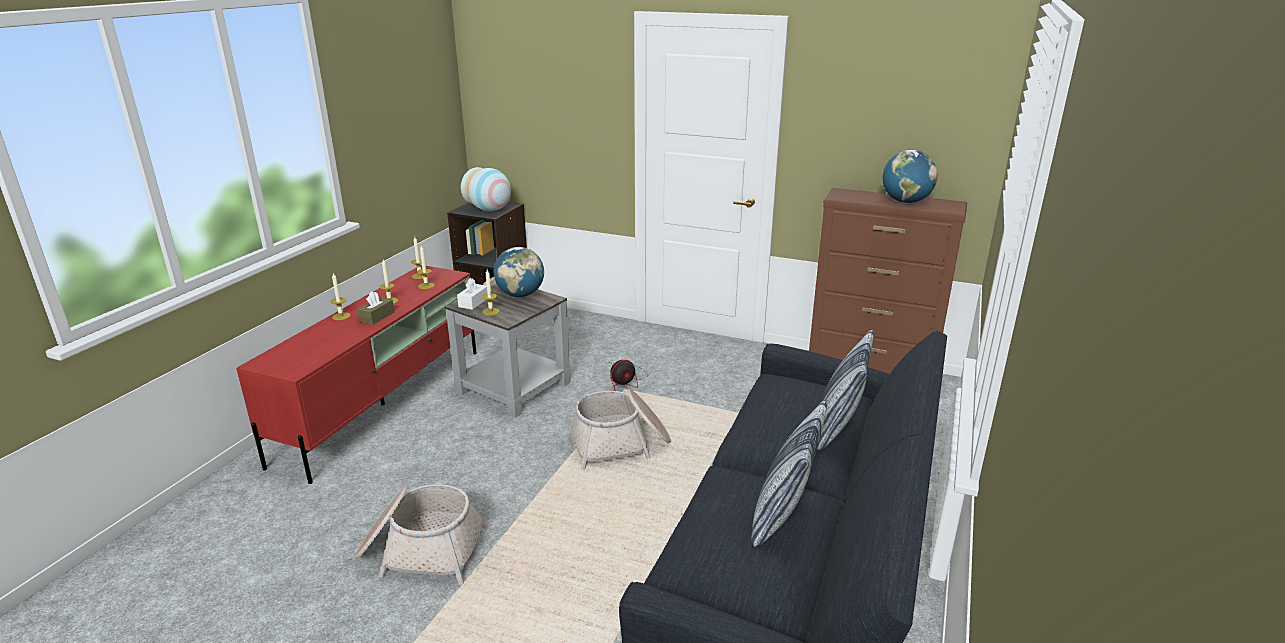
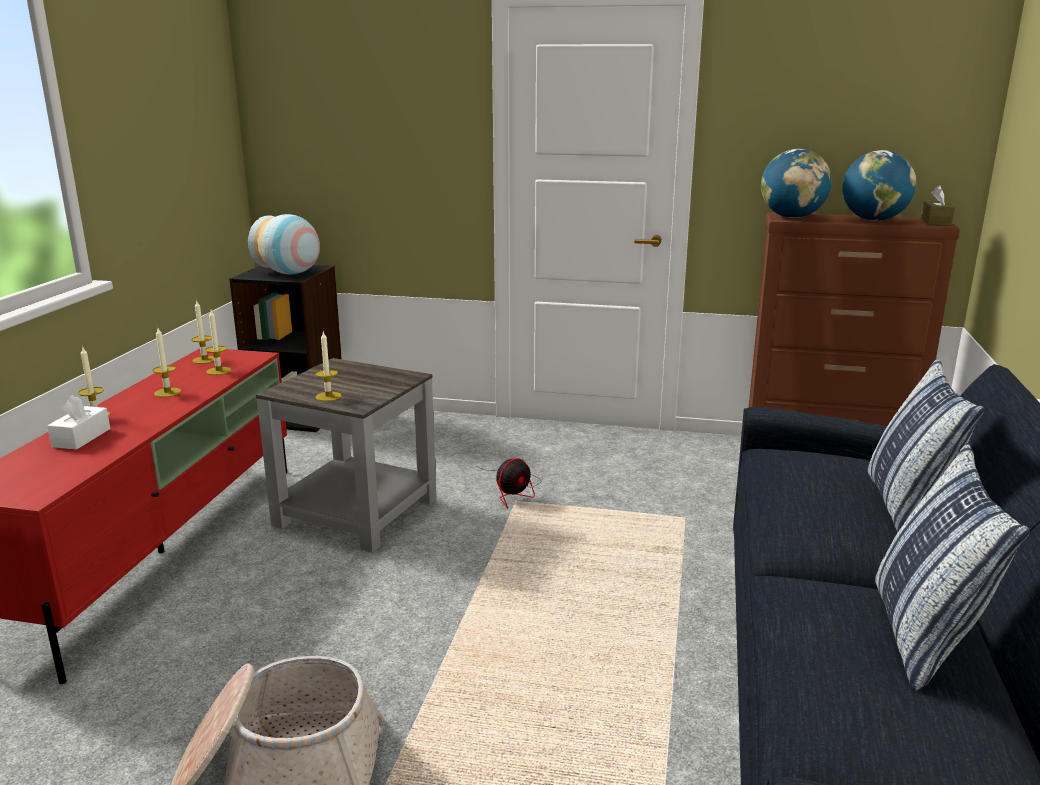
camera: 10 degrees left, 5 degrees down
brown tissue box [357,291,394,325] -> brown tissue box moved to [920,185,955,226]
white tissue box [457,278,487,310] -> white tissue box moved to [47,395,110,450]
globe [494,247,544,297] -> globe moved to [761,149,832,218]
basket [568,389,671,470] -> none

